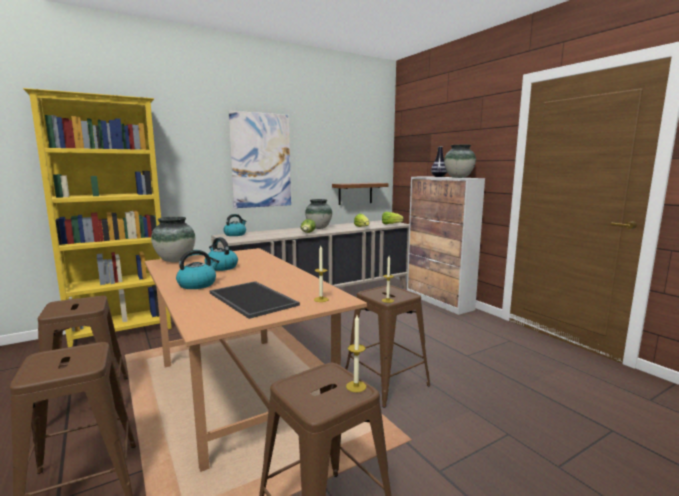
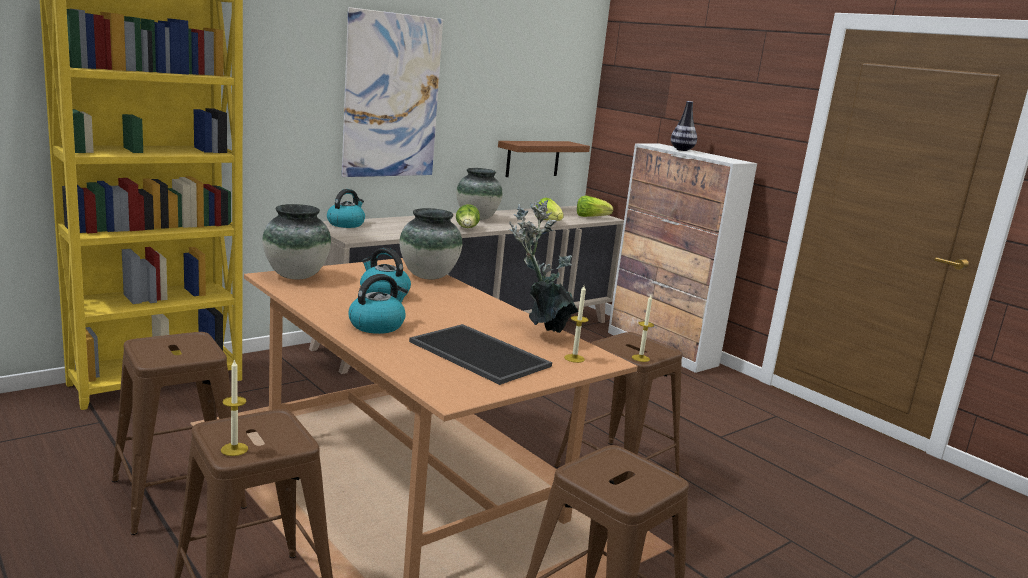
camera: 10 degrees left, 5 degrees up
candle [346,315,366,392] -> candle moved to [221,359,248,456]
vase [444,144,476,178] -> vase moved to [400,208,462,279]
none -> potted plant [509,200,579,333]

